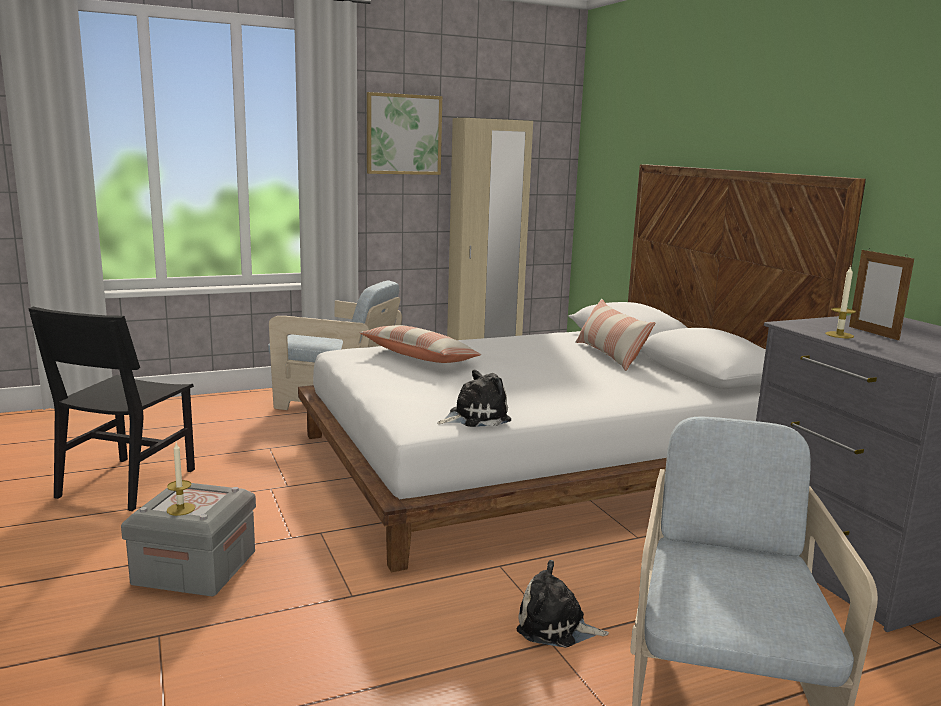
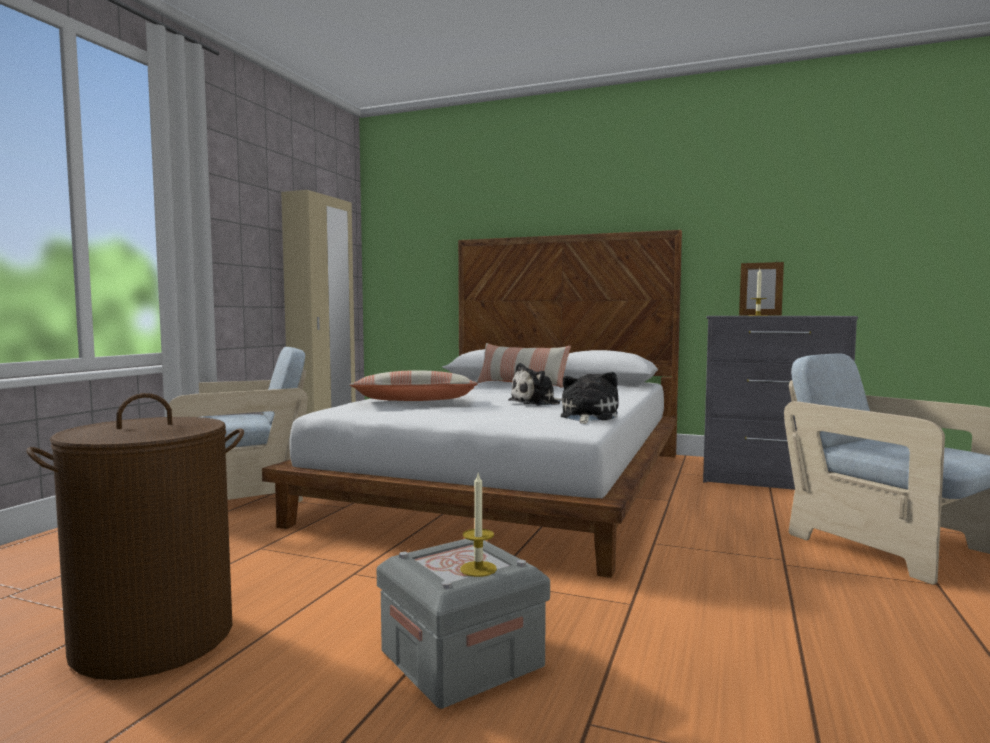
camera: 45 degrees left, 10 degrees down
black chair [28,307,195,511] -> brown laundry basket [26,393,244,680]
picture [367,92,442,175] -> none
plush toy [517,560,609,648] -> plush toy moved to [508,363,562,406]

